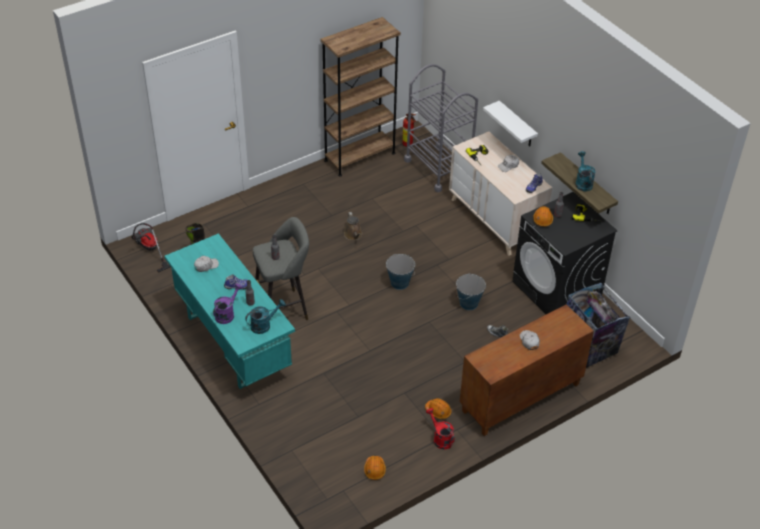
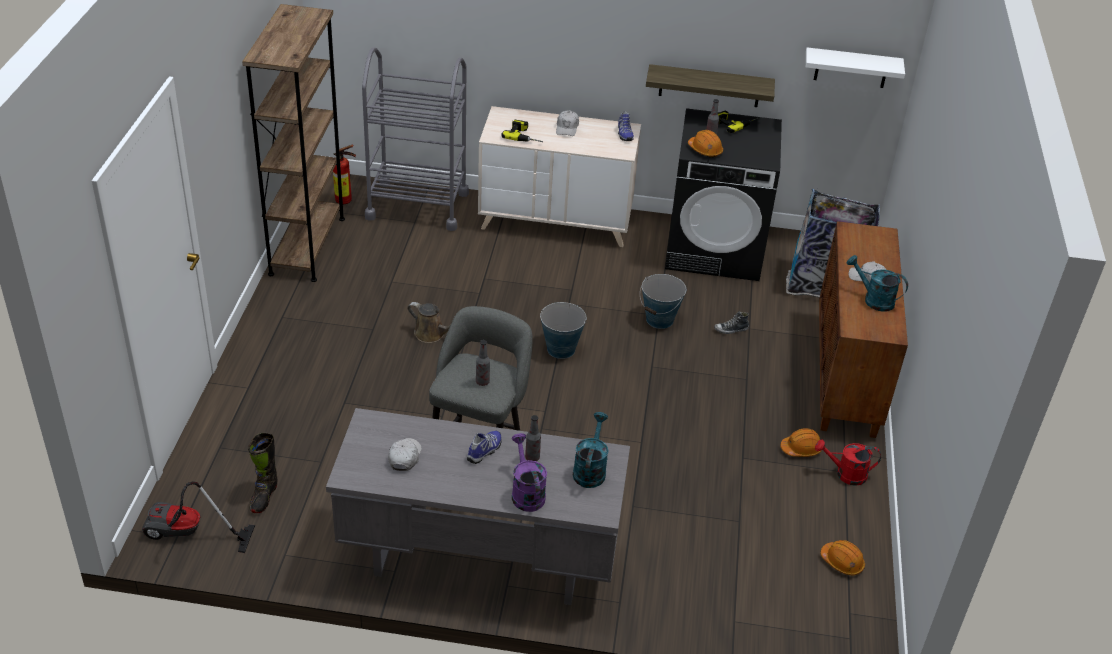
camera: 50 degrees left, 5 degrees down
turquoise desk [165,233,295,389] -> grey desk [326,408,630,605]
white shelf [483,101,538,147] -> white shelf moved to [806,47,905,88]
turquoise watering can [575,151,596,191] -> turquoise watering can moved to [847,255,908,312]

